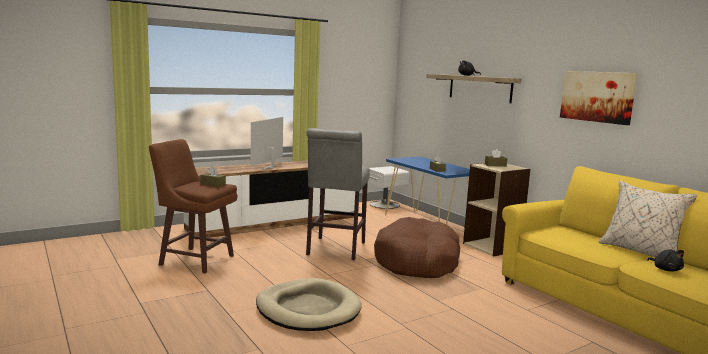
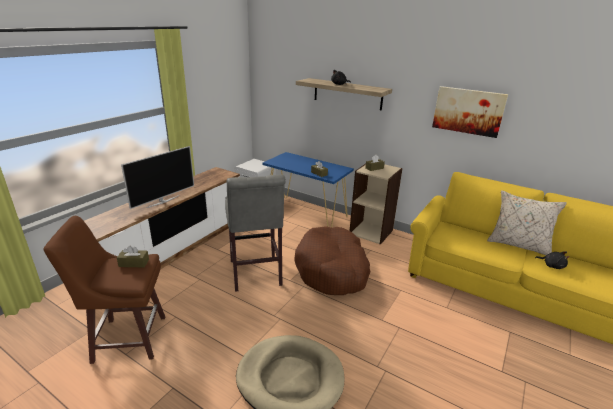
camera: 25 degrees left, 15 degrees up
television [251,117,283,170] -> television turned 135 degrees counterclockwise [121,146,194,209]

